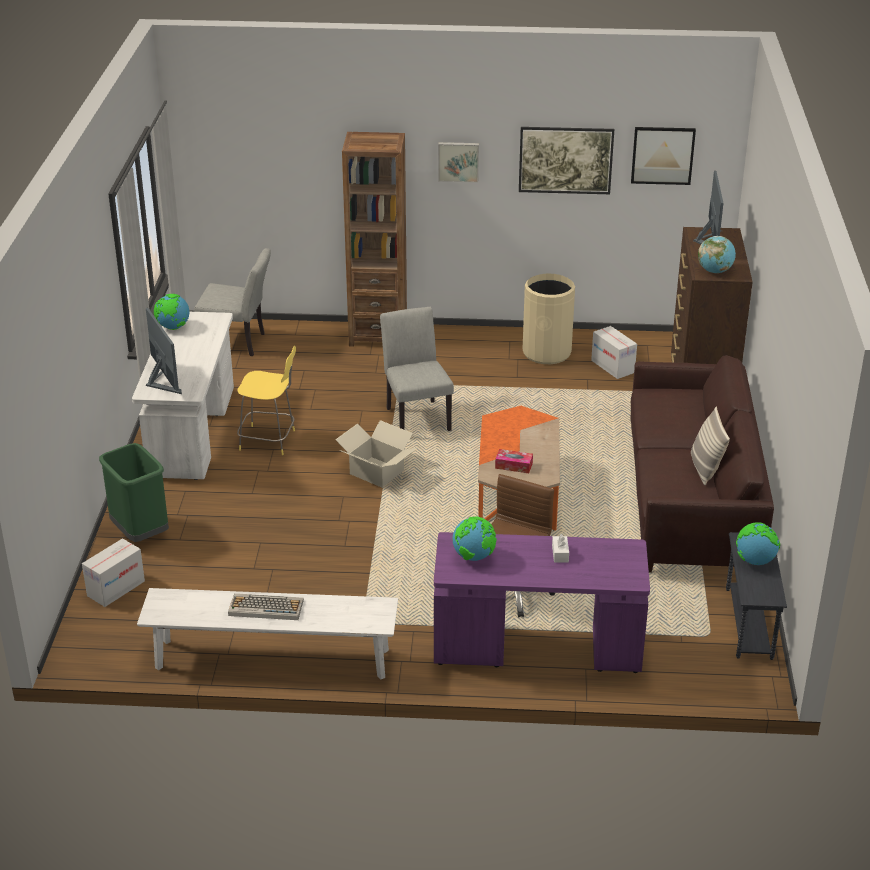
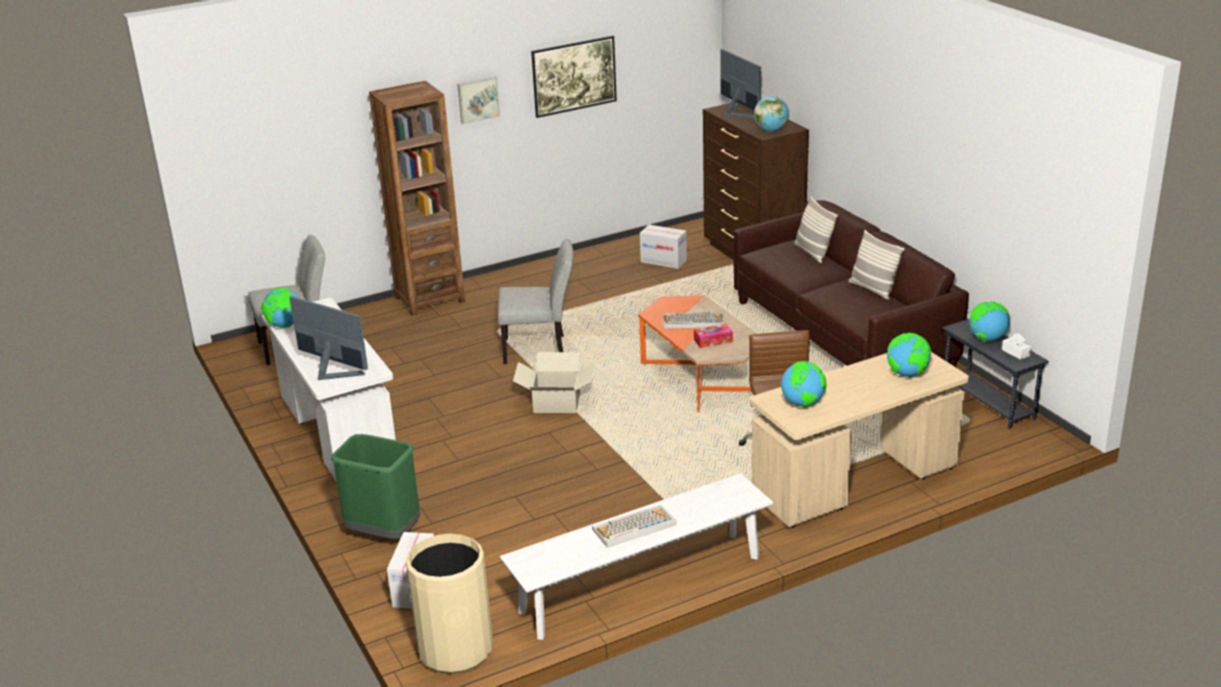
camera: 30 degrees left, 5 degrees down
yellow stool [237,346,296,455] -> none
grey chair [380,307,454,431] -> grey chair turned 135 degrees clockwise [498,239,574,364]
purple desk [434,532,650,673] -> beige desk [749,352,969,528]
beige trash can [523,274,575,364] -> beige trash can moved to [406,534,493,674]
white tissue box [552,534,569,562] -> white tissue box moved to [1002,333,1031,360]
picture [631,127,696,185] -> none
none -> keyboard [663,312,725,329]
none -> pillow [794,196,838,263]
none -> globe [887,333,931,377]

